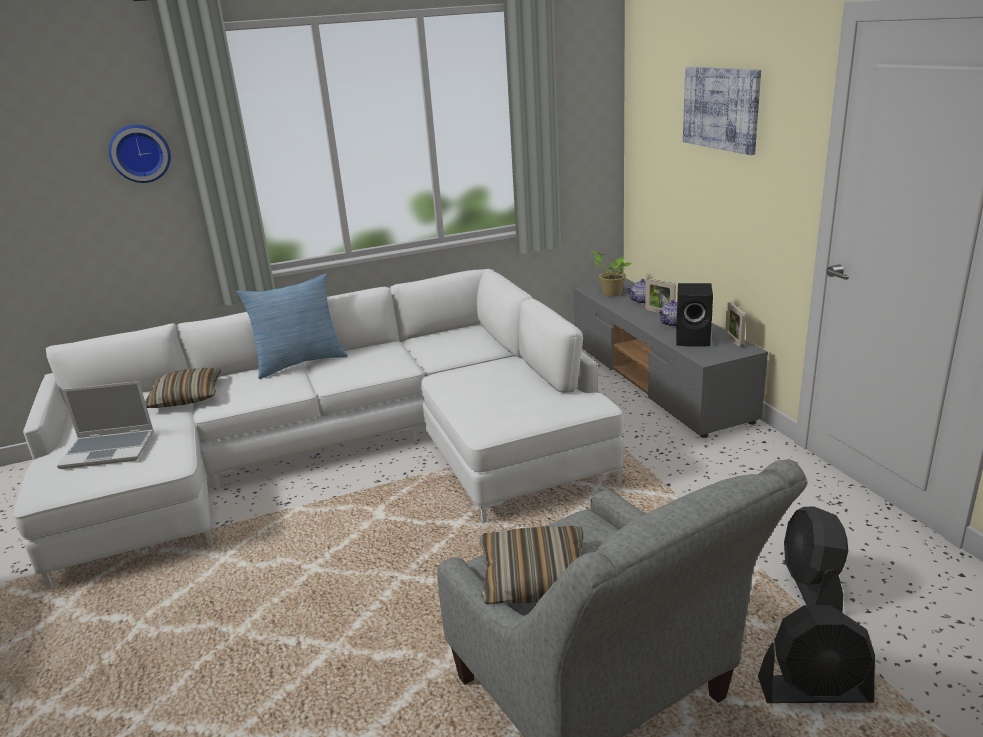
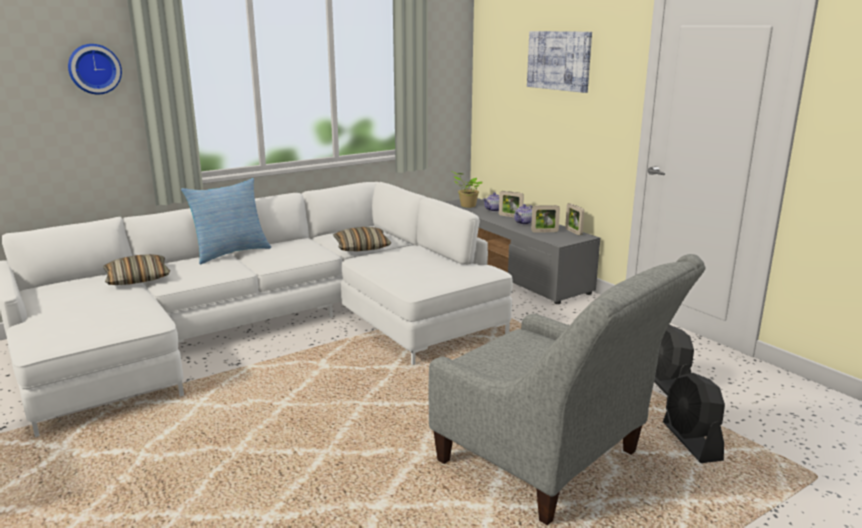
camera: 15 degrees left, 5 degrees down
laptop [57,381,154,469] -> none
pillow [479,526,583,604] -> pillow moved to [333,227,391,251]
black speaker [676,283,713,347] -> picture frame [531,205,560,232]
black fan [758,605,875,703] -> black fan turned 90 degrees clockwise [663,373,725,463]

